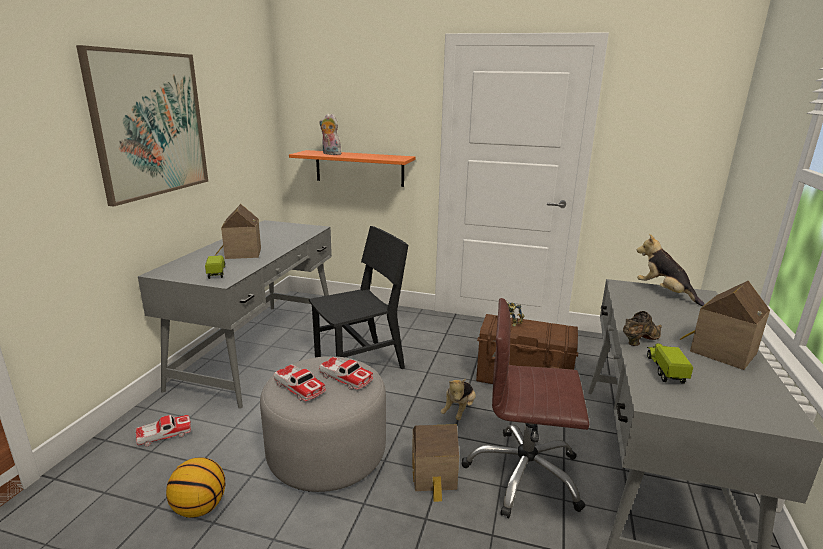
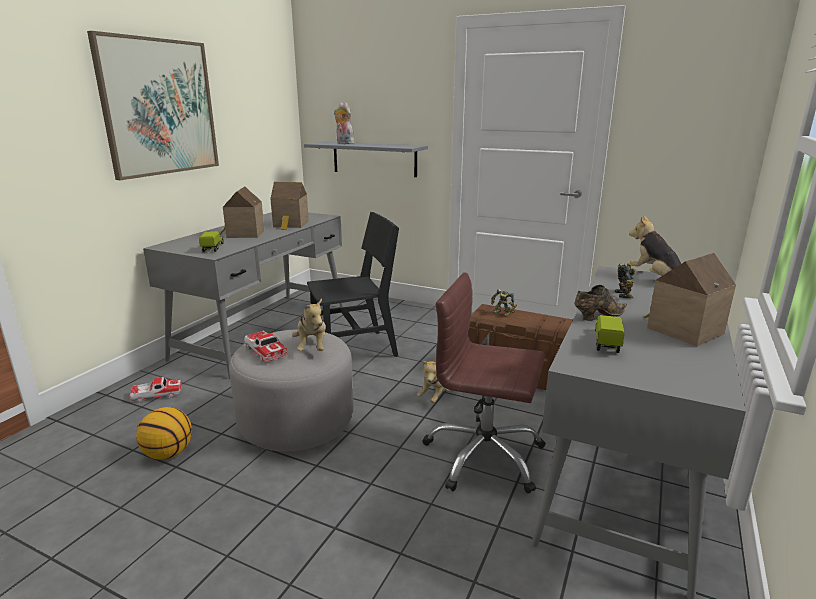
camera: 10 degrees right, 0 degrees up
orange shelf [289,150,416,187] -> grey shelf [304,141,428,177]
toy car [319,357,373,390] -> plush toy [292,299,326,351]
toy house [412,424,459,502] -> toy house moved to [270,182,309,230]
none -> toy robot [615,263,636,298]

